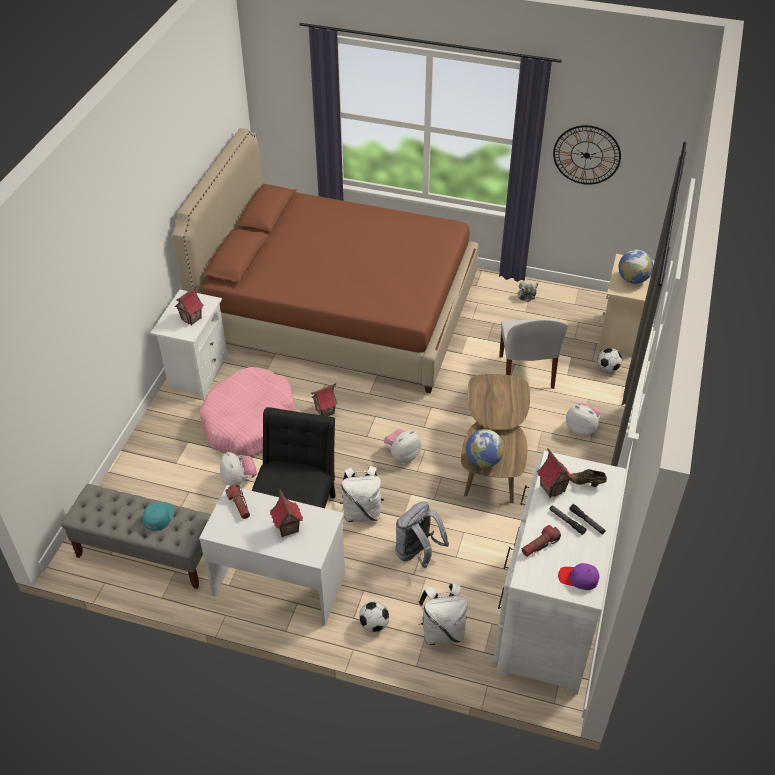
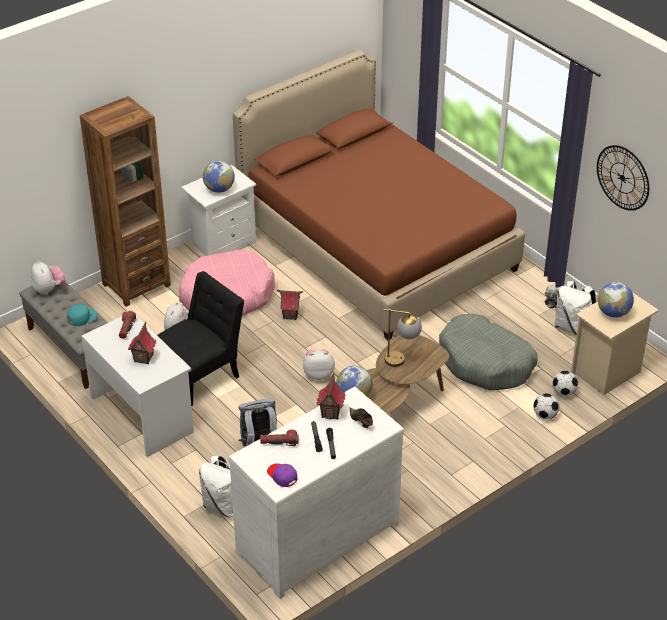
camera: 35 degrees right, 5 degrees down
toy house [175,285,204,326] -> globe [203,161,235,193]
white backpack [340,466,384,522] -> white backpack moved to [555,281,596,335]
football [359,601,389,632] -> football moved to [533,393,560,419]
white chair [499,319,568,389] -> grey dog bed [439,314,538,390]
plush toy [566,403,600,436] -> plush toy moved to [31,261,65,295]
none -> brown bookcase [79,96,171,307]
none -> table lamp [384,309,422,367]

